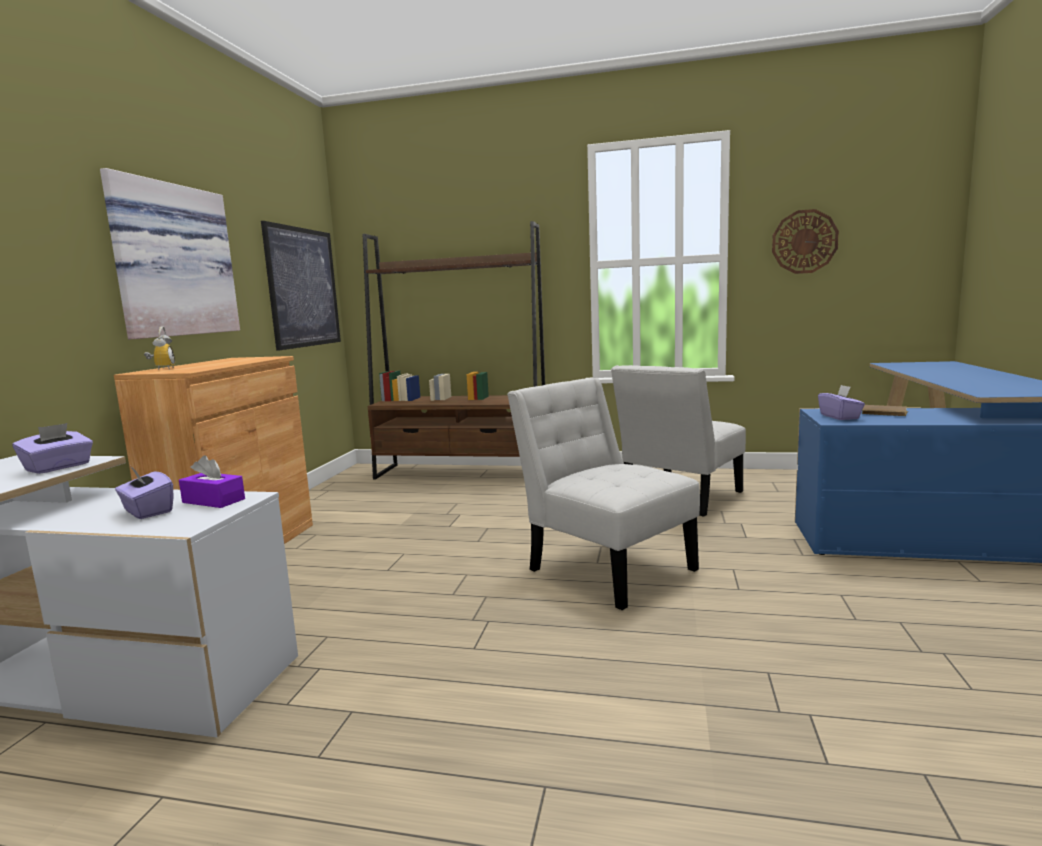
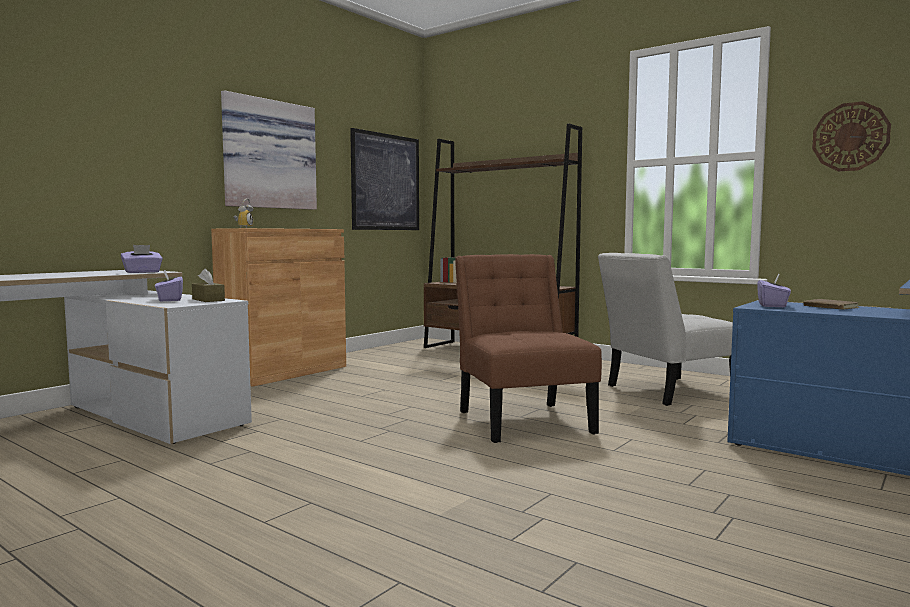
camera: 25 degrees right, 5 degrees down
purple tissue box [179,455,245,508] -> brown tissue box [192,268,225,302]
white chair [507,378,700,610] -> brown chair [455,254,602,443]

